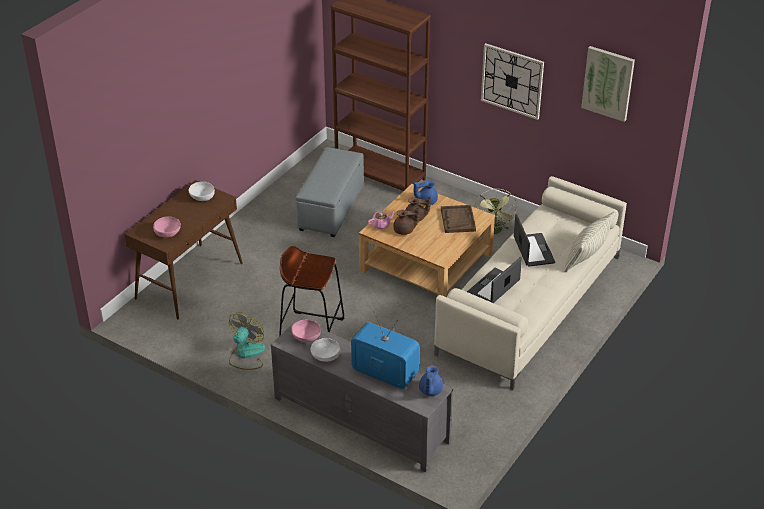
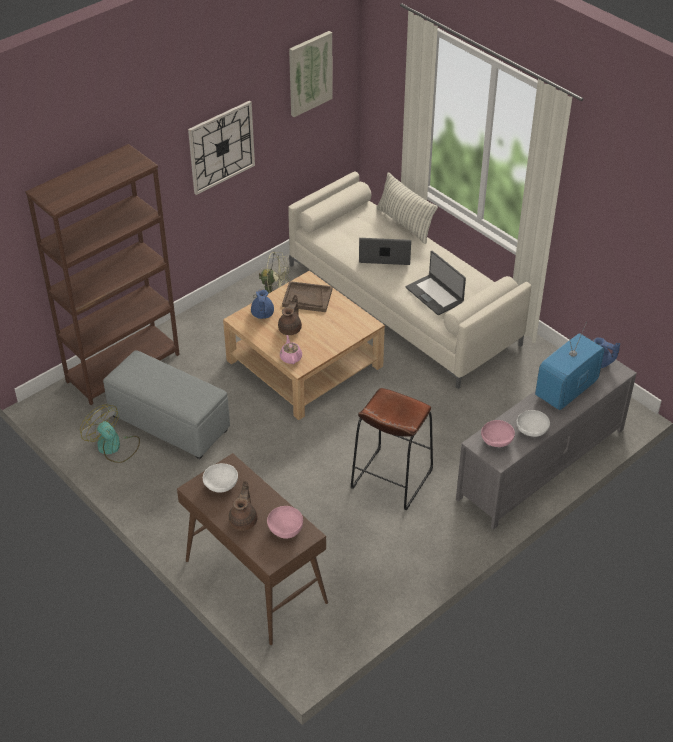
camera: 75 degrees left, 5 degrees up
fan [229,312,265,370] -> fan moved to [80,404,140,463]
brown teapot [393,207,419,235] -> brown teapot moved to [229,480,258,531]

